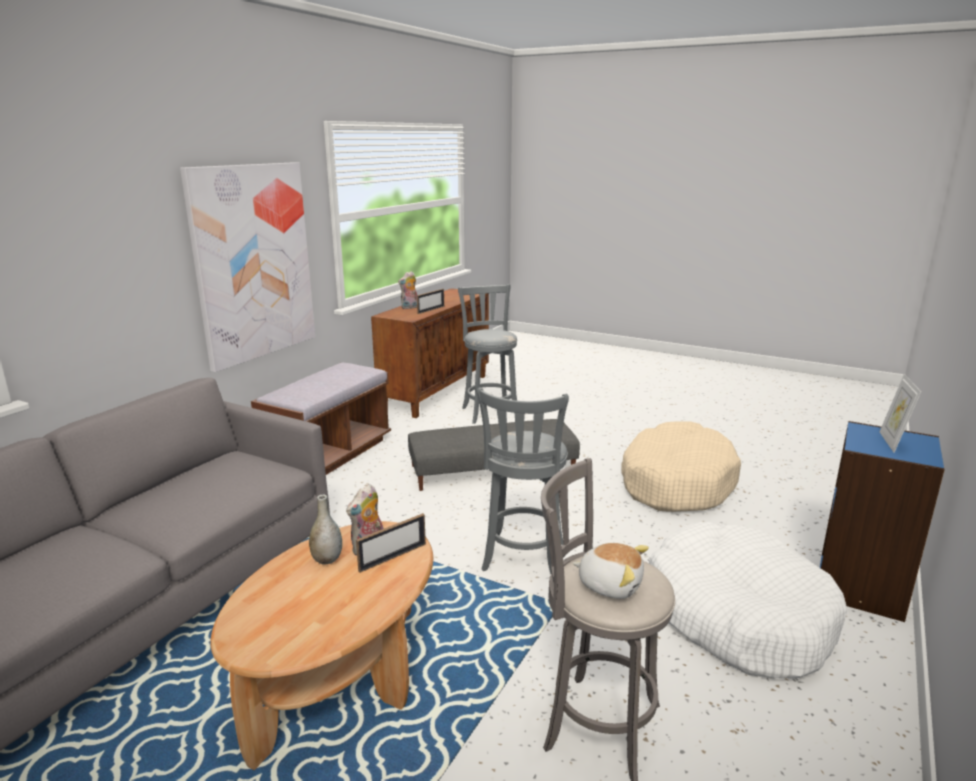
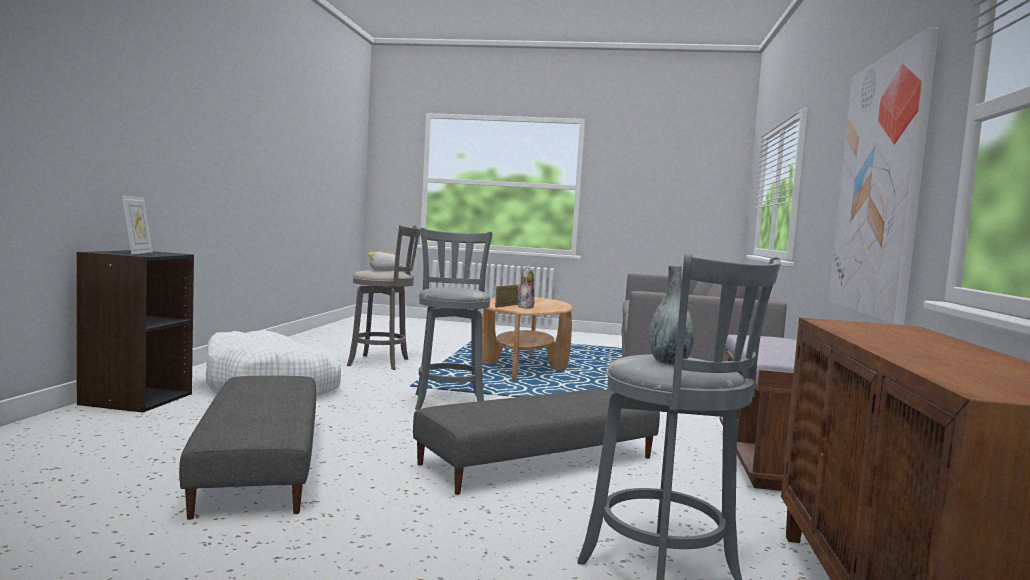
camera: 160 degrees right, 15 degrees down
grey vase [309,494,342,565] -> grey vase moved to [650,265,694,365]
plush toy [398,271,417,309] -> none
picture frame [417,289,444,314] -> none
beige dog bed [621,421,741,512] -> grey ottoman [179,376,316,520]
blue bookcase [820,421,945,622] -> black bookcase [76,250,194,413]

